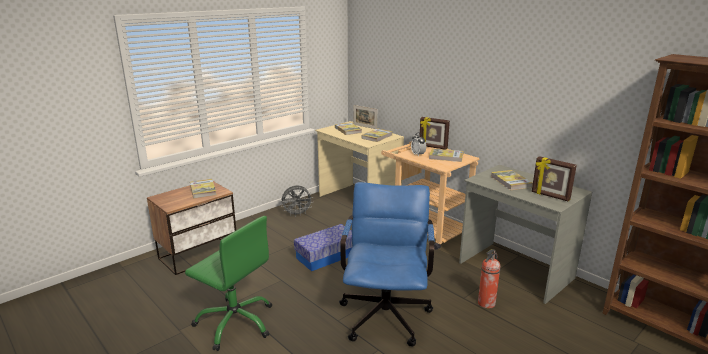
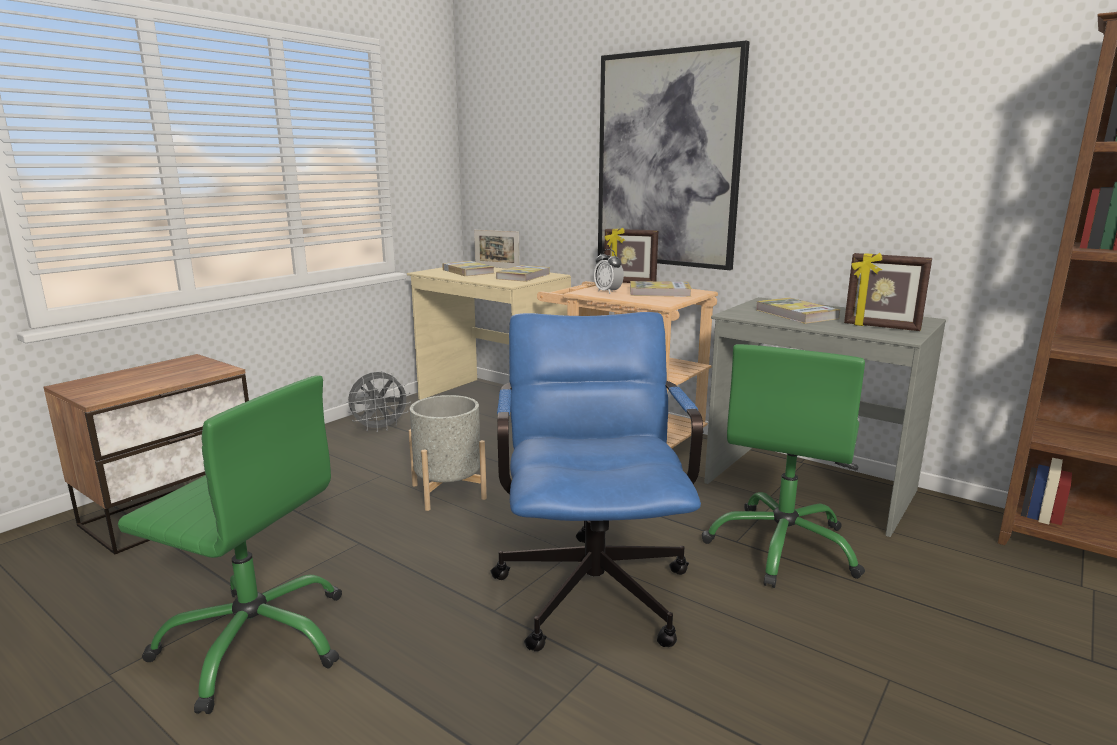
camera: 10 degrees left, 5 degrees down
book [190,179,217,199] -> none
storage box [294,224,352,271] -> grey planter [409,395,487,511]
fire extinguisher [478,249,501,308] -> green office chair [702,344,865,588]
none -> picture [598,40,750,270]

